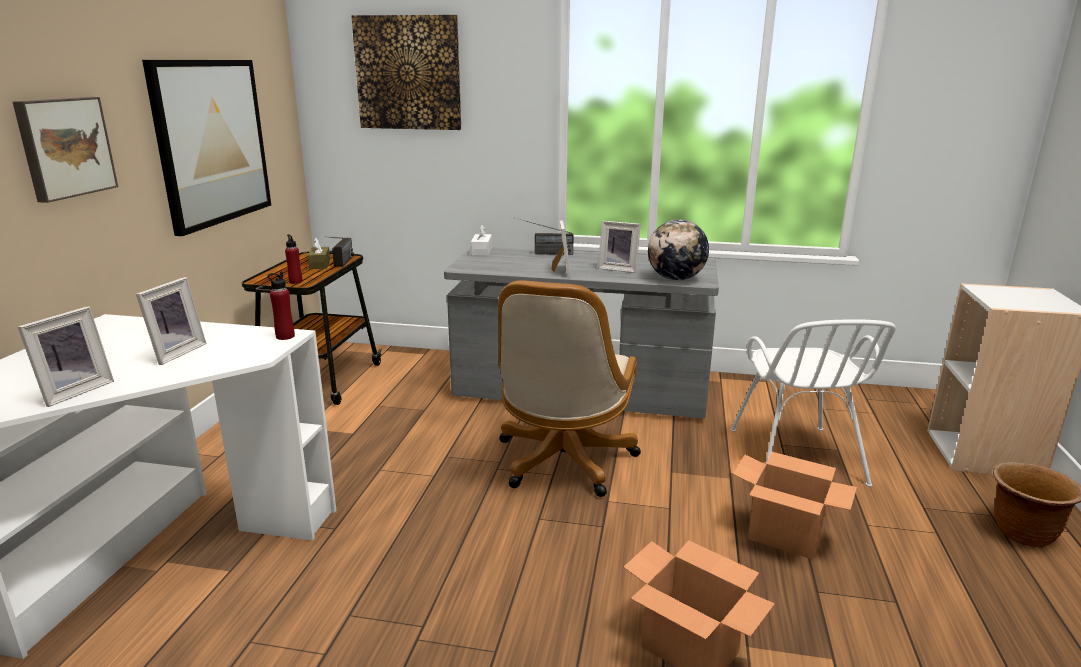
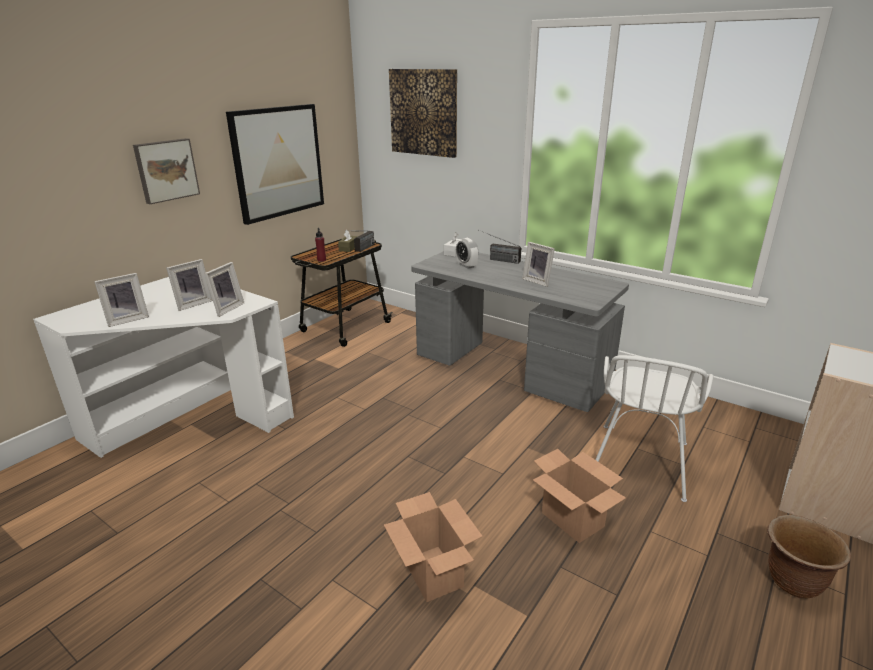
camera: 25 degrees right, 5 degrees up
red bottle [268,271,295,340] -> none
office chair [498,280,641,497] -> none
picture frame [552,220,571,277] -> picture frame moved to [204,262,244,317]
globe [648,219,709,280] -> none
none -> alarm clock [456,238,478,269]

